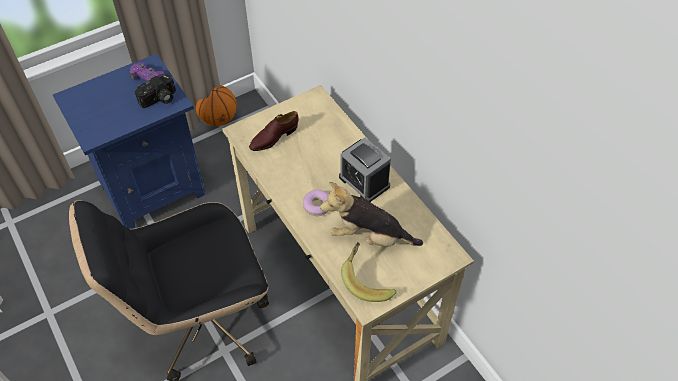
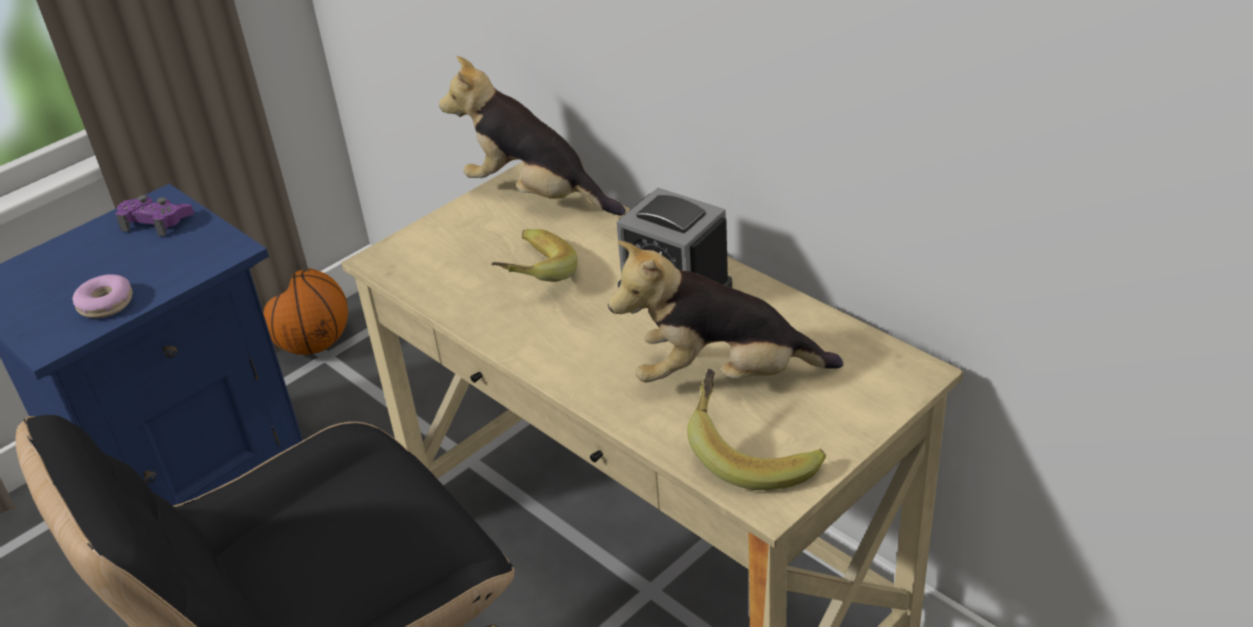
camera: 10 degrees left, 15 degrees down
camera [135,74,176,108] -> none
brown shoe [249,111,299,151] -> none
donut [303,190,329,216] -> donut moved to [73,274,133,318]
none -> plush toy [439,56,626,216]
none -> banana [491,229,578,282]

